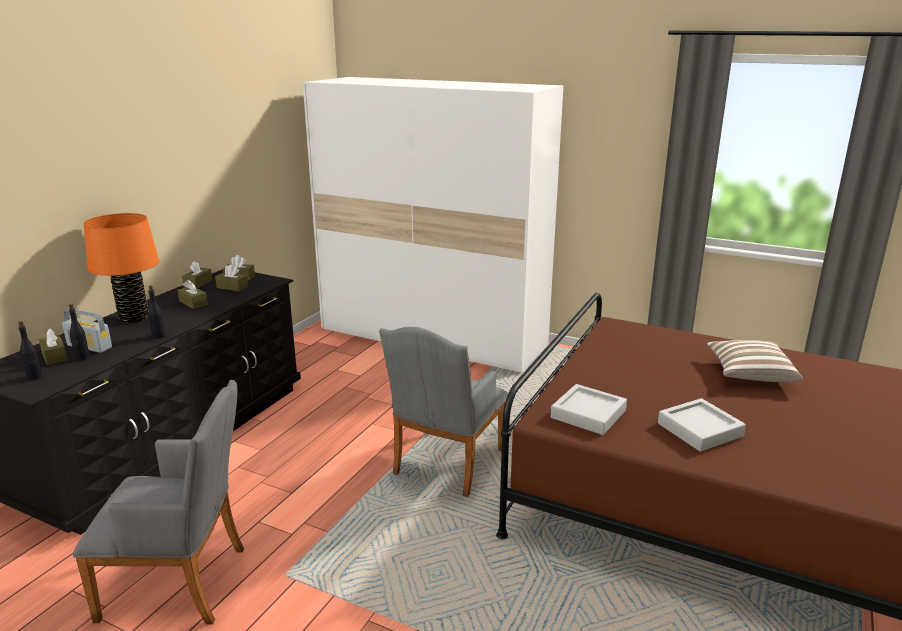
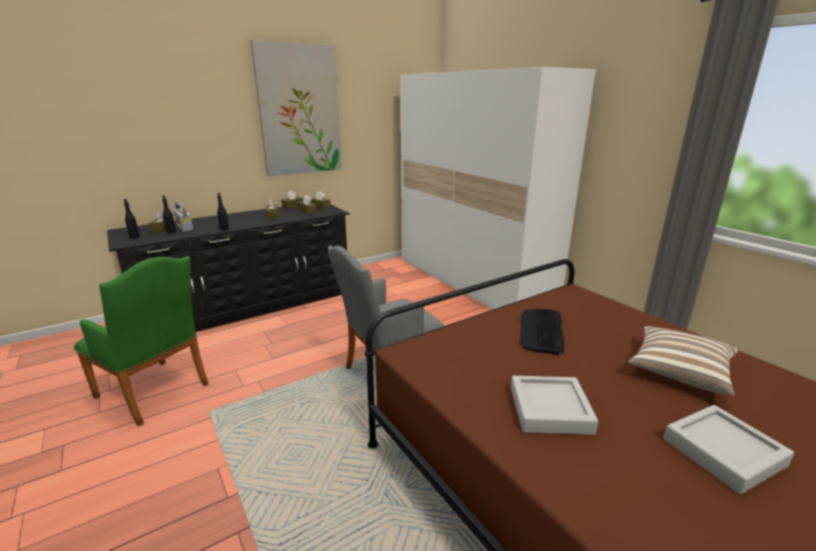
camera: 30 degrees right, 0 degrees up
grey armchair [73,380,244,625] -> green armchair [74,256,209,426]
orange table lamp [84,213,159,323] -> none
grey tray [551,384,627,435] -> grey tray moved to [664,405,794,494]
none -> picture [251,40,342,176]
none -> keyboard [520,309,564,355]

